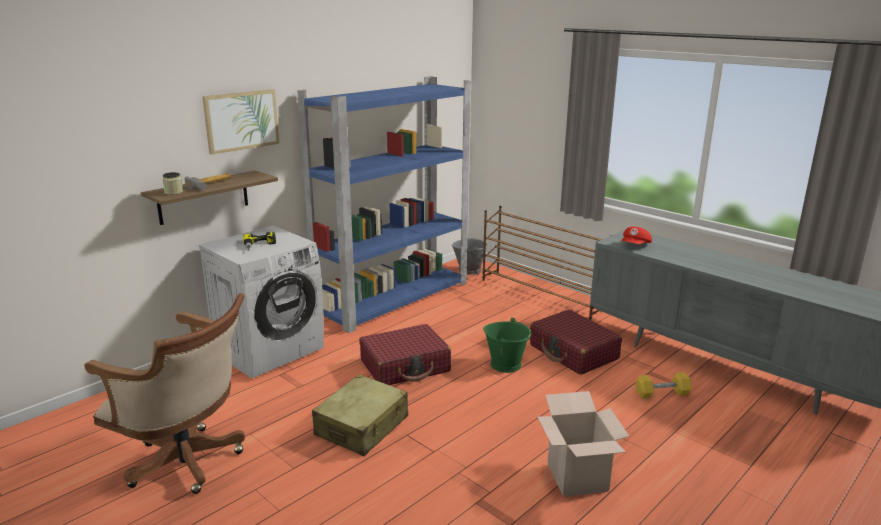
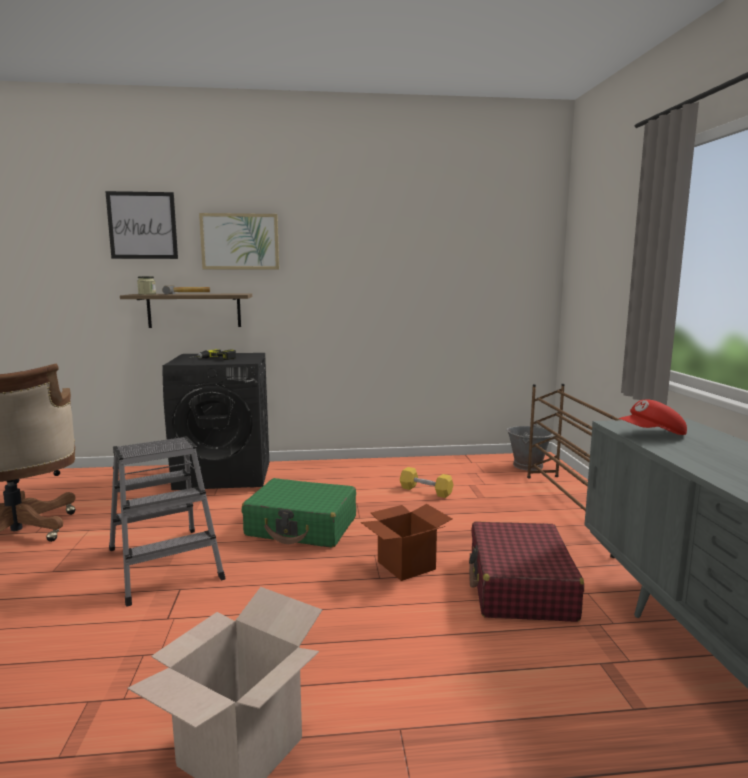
camera: 40 degrees right, 10 degrees down
white washing machine [199,226,324,378] -> black washing machine [162,353,269,490]
blue bookcase [297,76,471,333] -> none
beige suitcase [312,374,408,456] -> grey step ladder [109,436,226,606]
red suitcase [359,324,451,385] -> green suitcase [241,478,356,548]
green bucket [483,318,531,373] -> cardboard box [361,504,452,581]
yellow dumbbell [635,372,692,399] -> yellow dumbbell moved to [400,467,454,498]
none -> picture [105,191,178,259]

